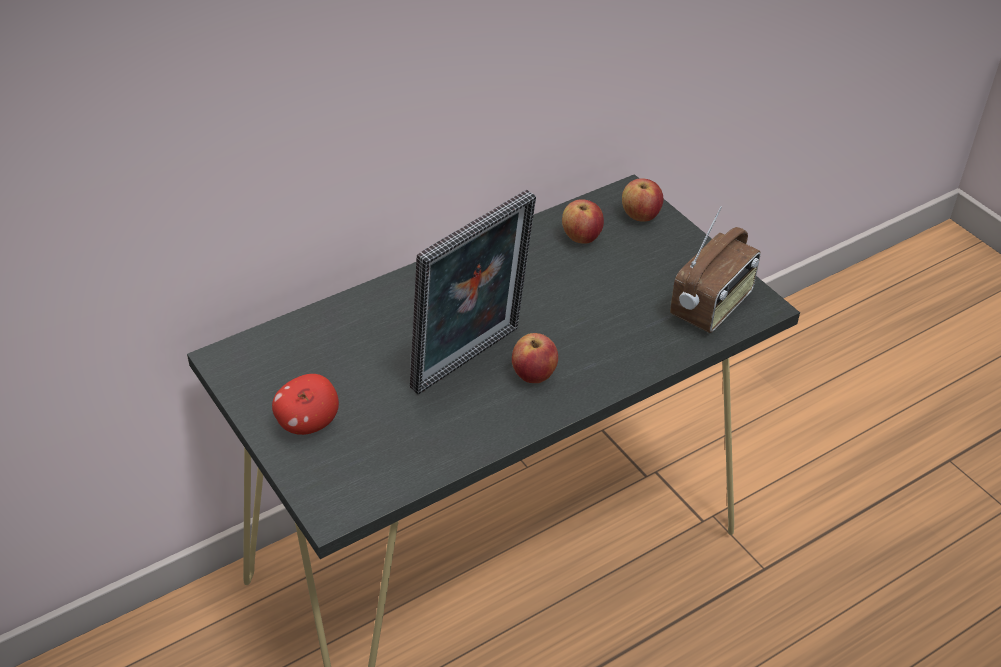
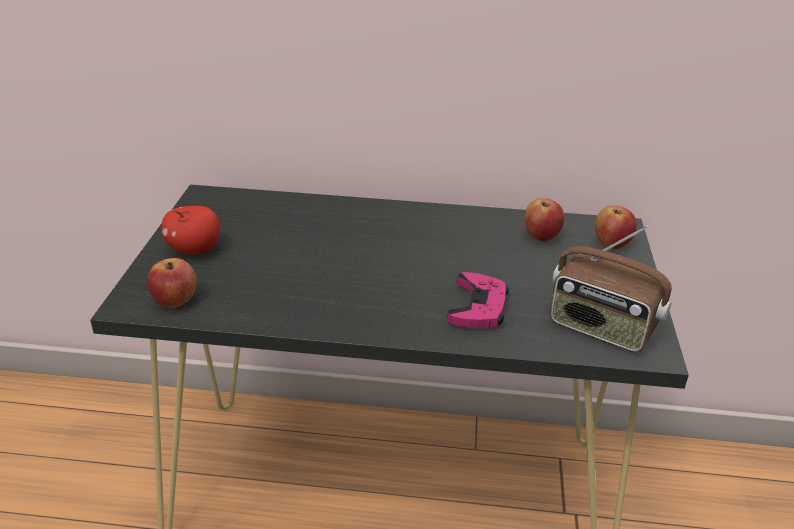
camera: 40 degrees right, 10 degrees down
picture frame [410,190,536,395] -> none
apple [512,333,558,383] -> apple moved to [147,258,197,308]
radio [670,206,760,333] -> radio turned 45 degrees clockwise [550,226,672,352]
none -> pink game controller [447,272,509,328]

